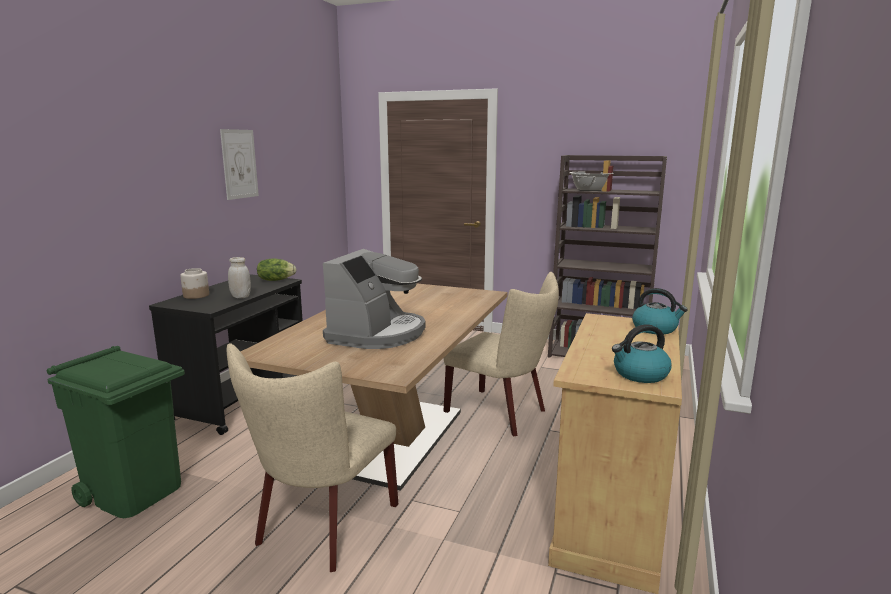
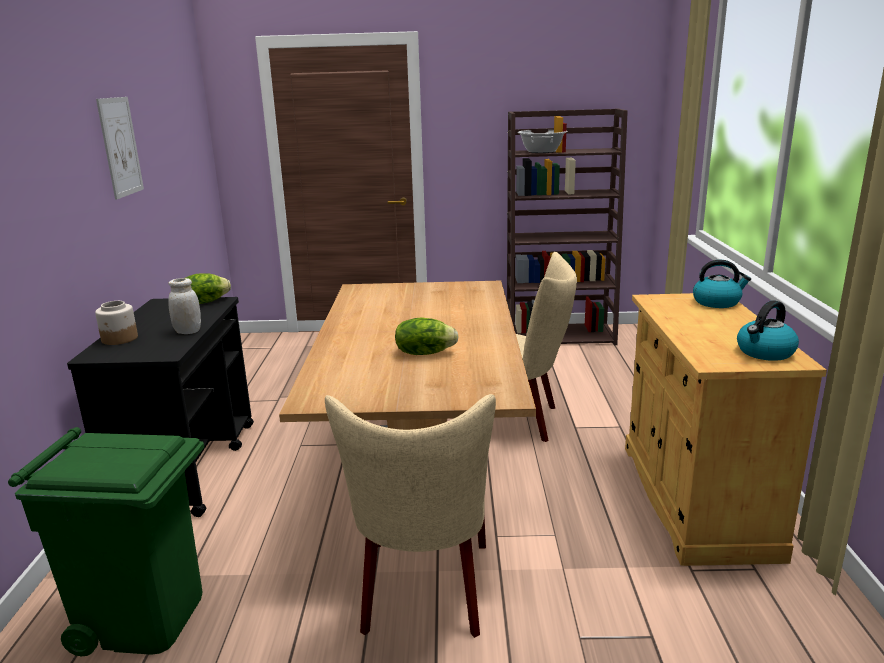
camera: 20 degrees left, 5 degrees up
coffee machine [323,249,426,349] -> lettuce [395,317,459,355]

